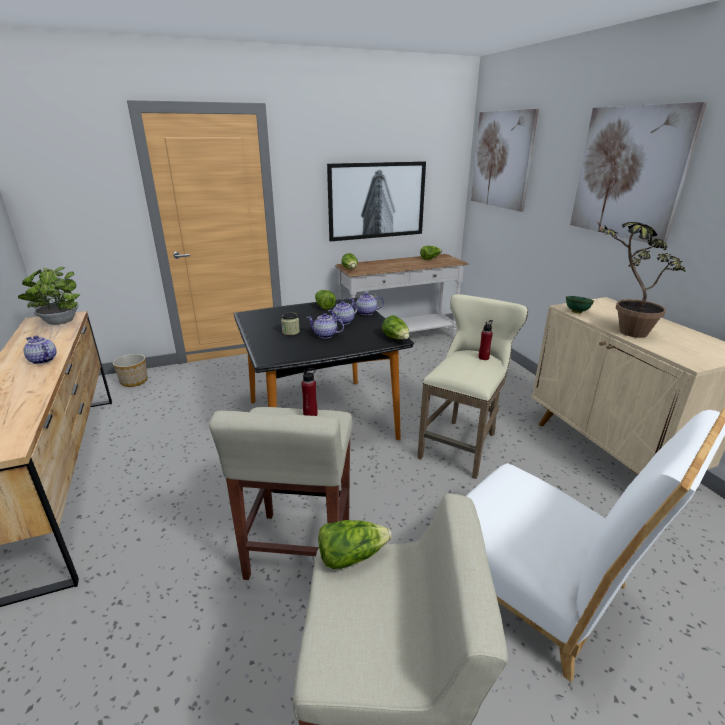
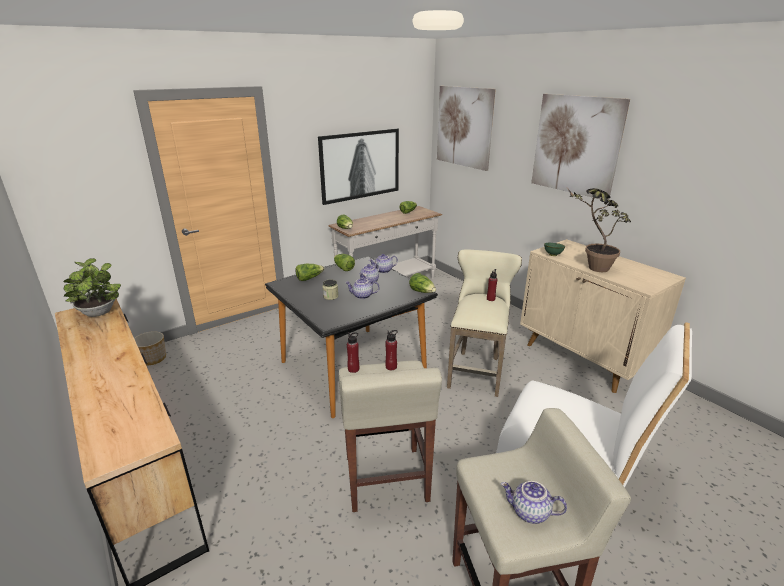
camera: 15 degrees left, 0 degrees up
teapot [23,336,57,364] -> teapot moved to [501,481,567,524]
lettuce [318,520,392,569] -> lettuce moved to [296,264,324,281]
none -> red bottle [347,332,359,373]

